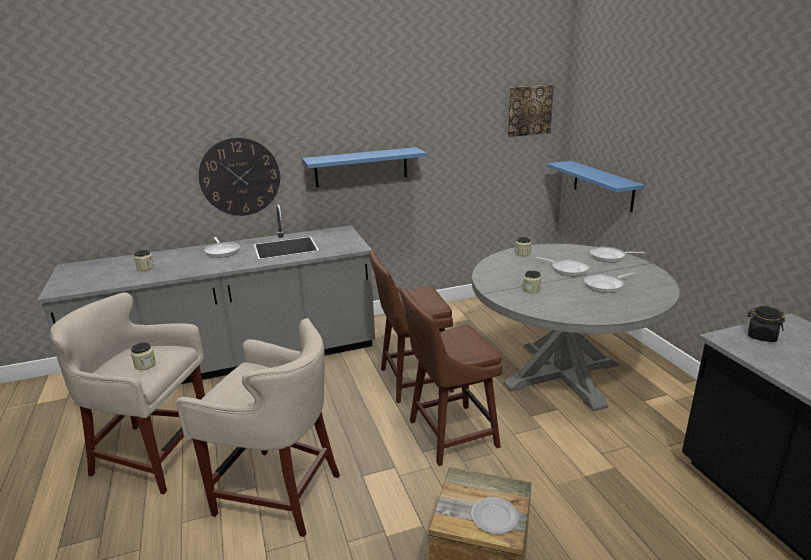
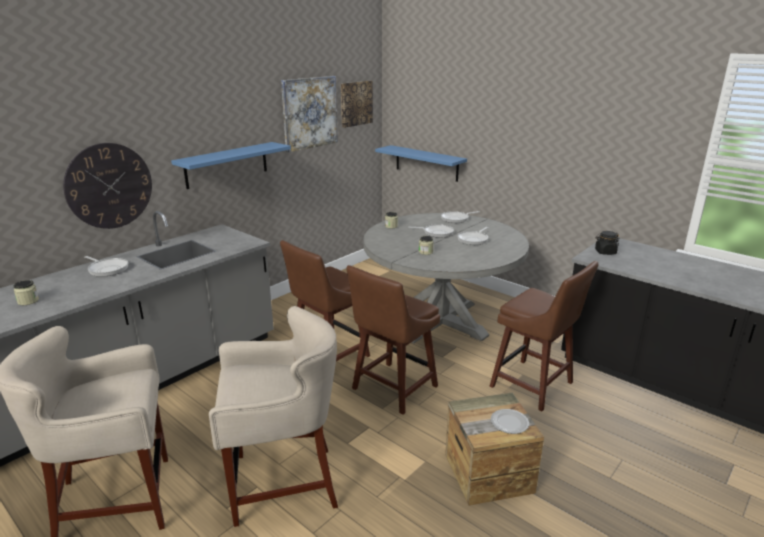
camera: 30 degrees left, 0 degrees up
jar [131,342,156,370] -> none
none -> picture [281,76,338,152]
none -> brown chair [490,261,598,412]

